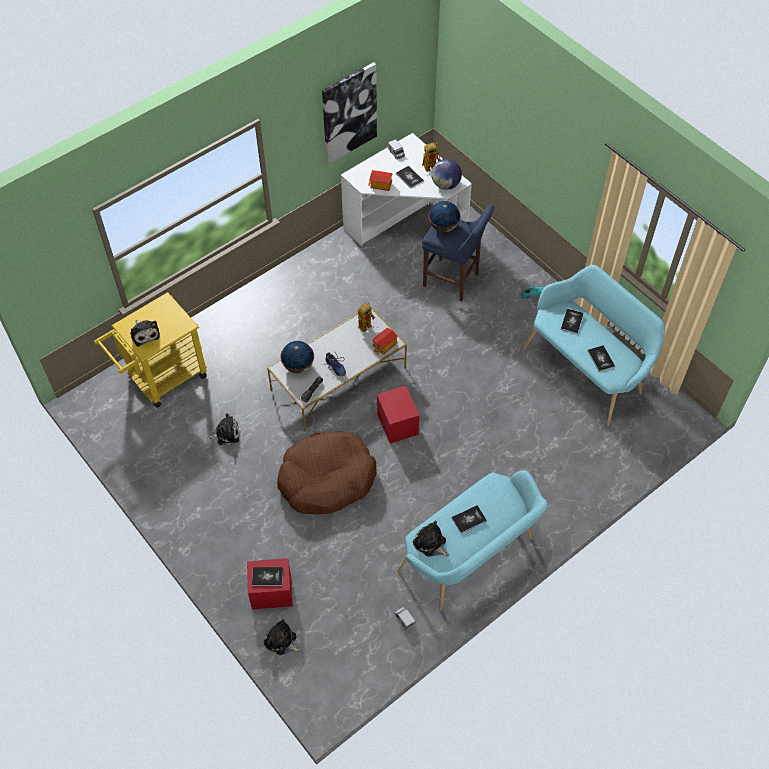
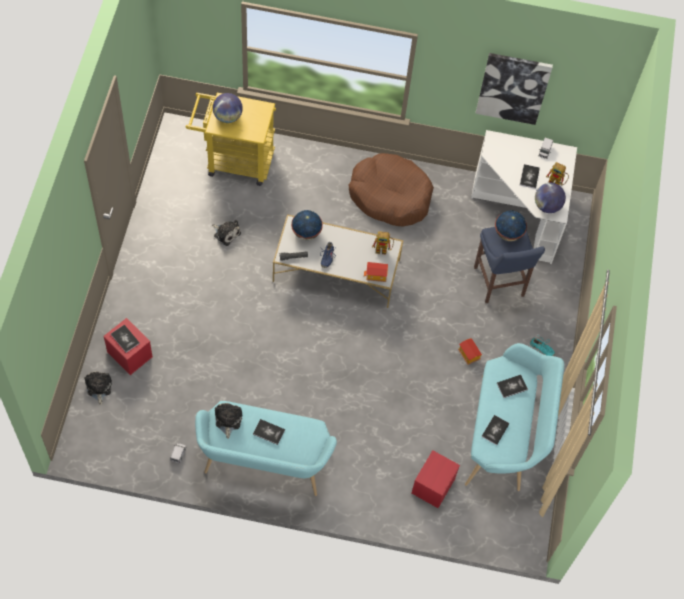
camera: 45 degrees right, 5 degrees up
plush toy [130,320,160,347] -> globe [213,93,243,123]
brown dog bed [277,432,377,514] -> brown dog bed moved to [349,153,434,226]
toy house [368,170,393,191] -> toy house moved to [458,338,482,365]
red storage box [377,386,420,444] -> red storage box moved to [412,450,460,508]

